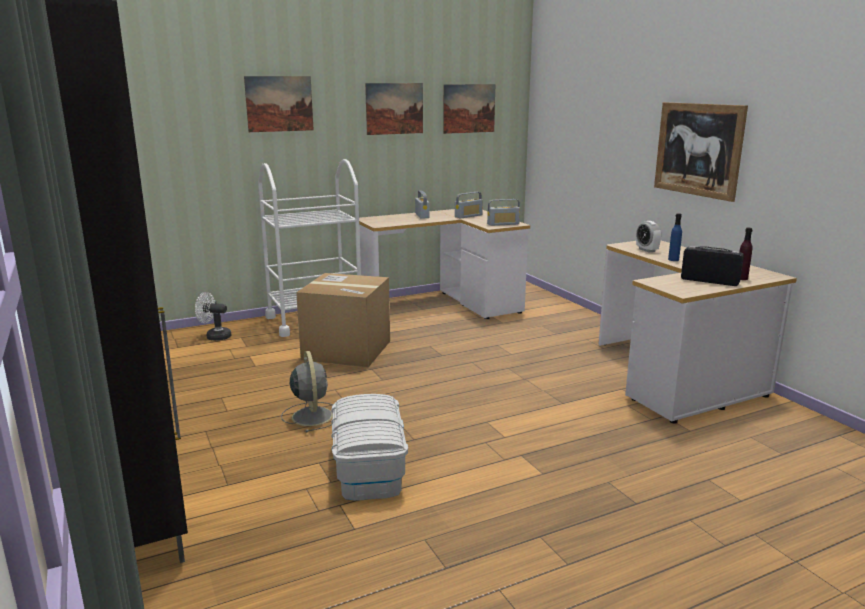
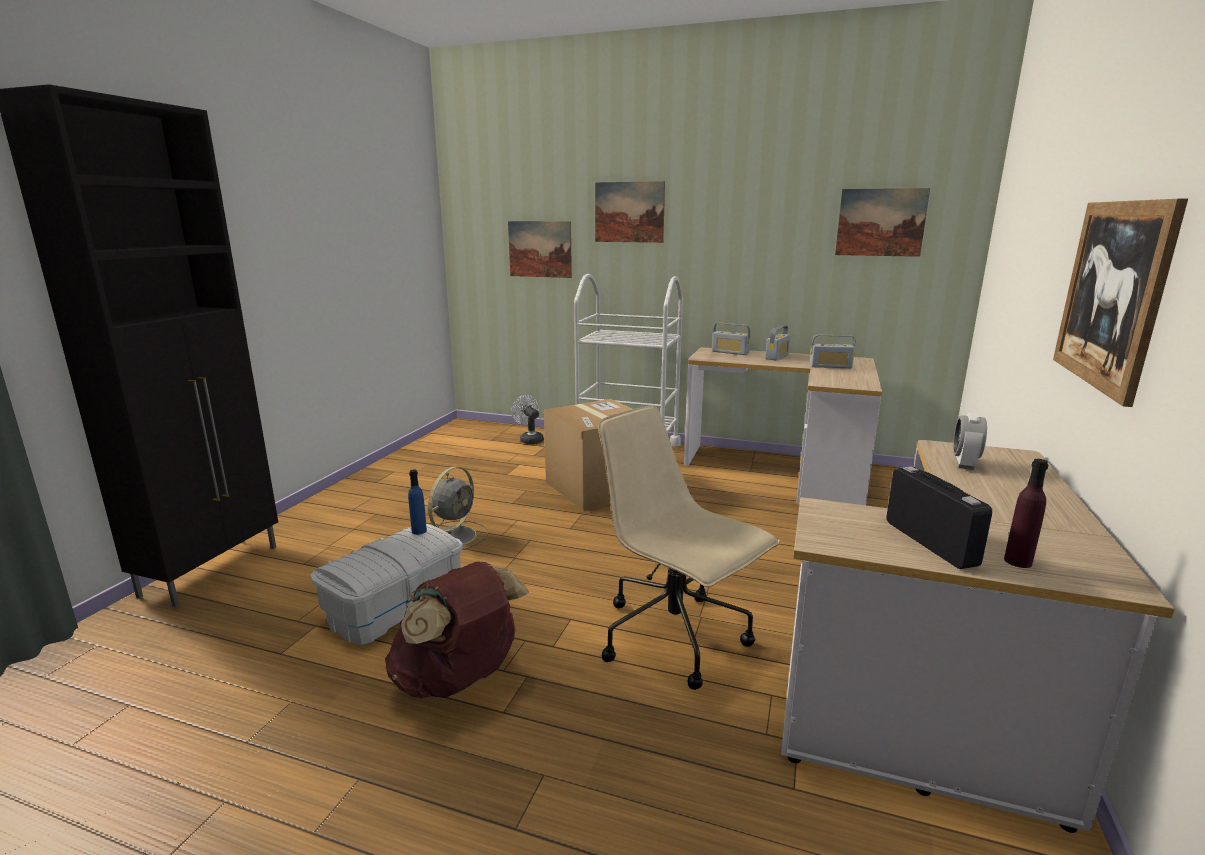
camera: 45 degrees right, 0 degrees up
picture [365,83,423,135] -> picture moved to [508,221,572,278]
radio [487,199,520,226] -> radio moved to [712,323,751,355]
blue bottle [668,213,682,261] -> blue bottle moved to [408,469,427,535]
none -> brown backpack [385,561,529,698]
none -> beige office chair [598,406,780,690]

